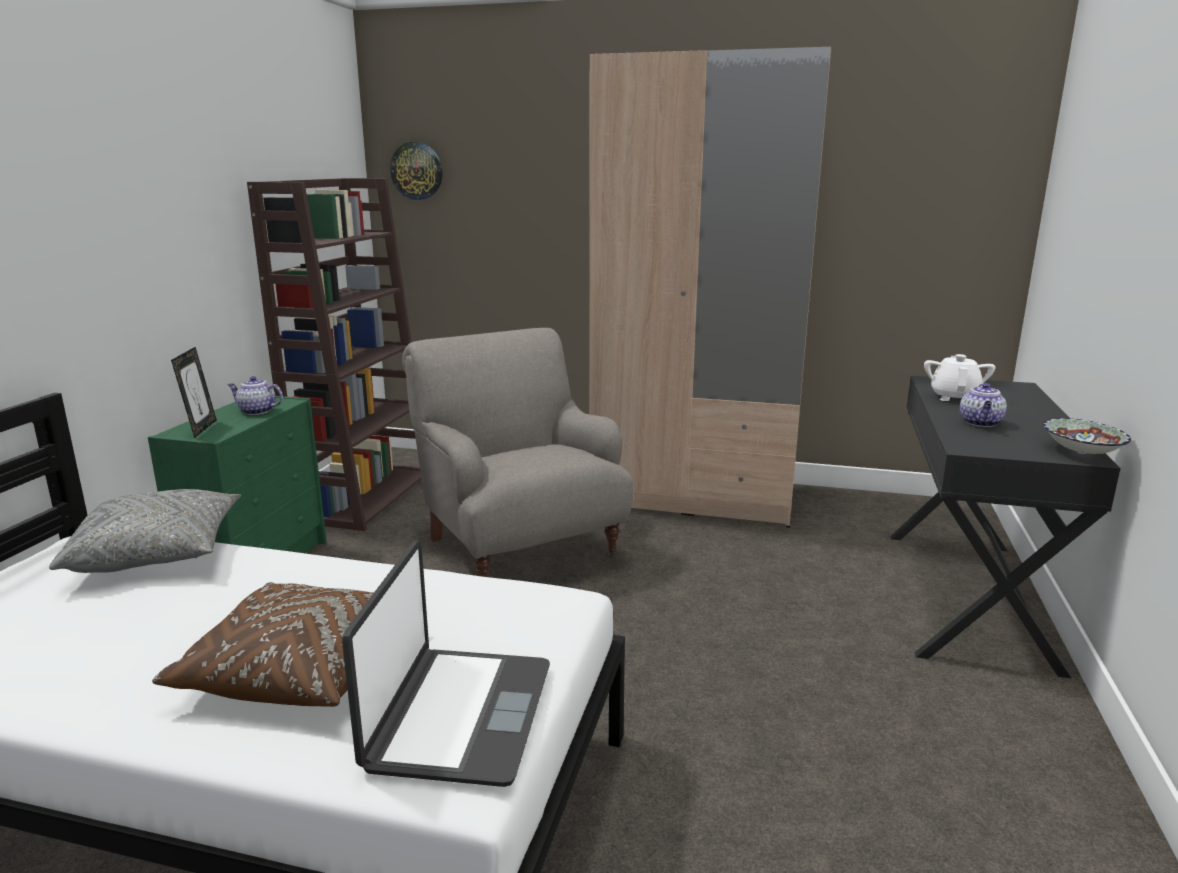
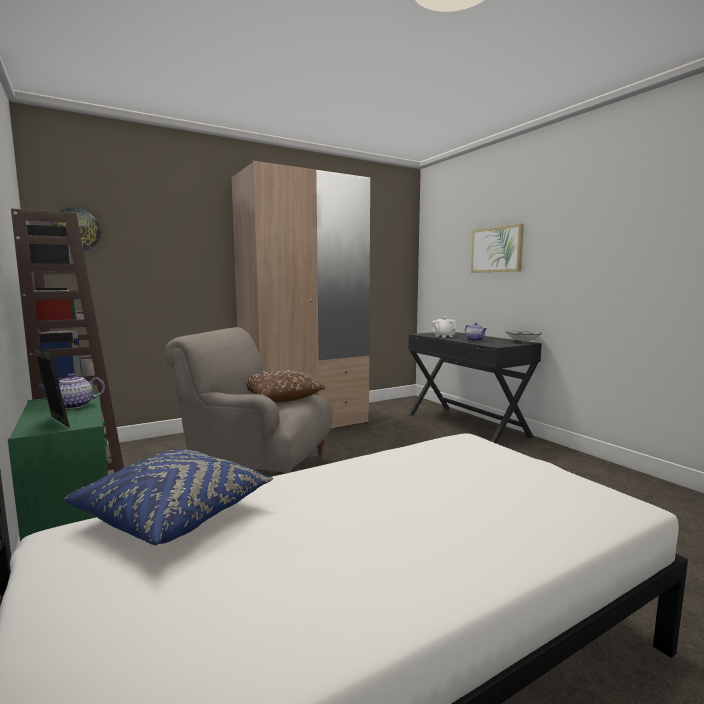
camera: 45 degrees left, 10 degrees down
grey pillow [49,489,241,573] -> blue pillow [64,449,273,545]
brown pillow [152,582,373,707] -> brown pillow moved to [247,370,325,402]
laptop [342,540,550,787] -> none
none -> picture [471,224,524,273]

